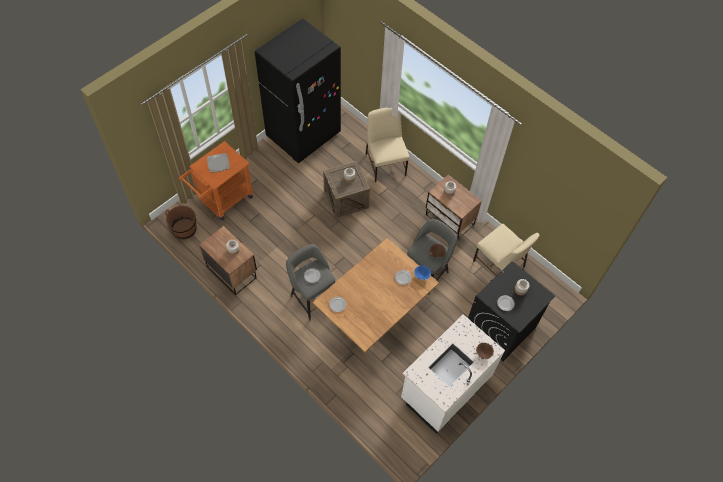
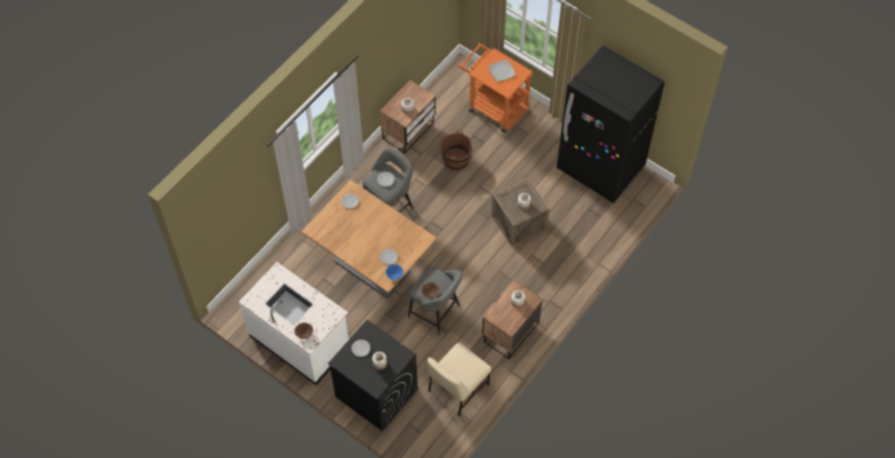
camera: 85 degrees right, 0 degrees up
brown bucket [165,206,197,239] -> brown bucket moved to [441,130,473,170]
beige chair [366,107,409,182] -> none

